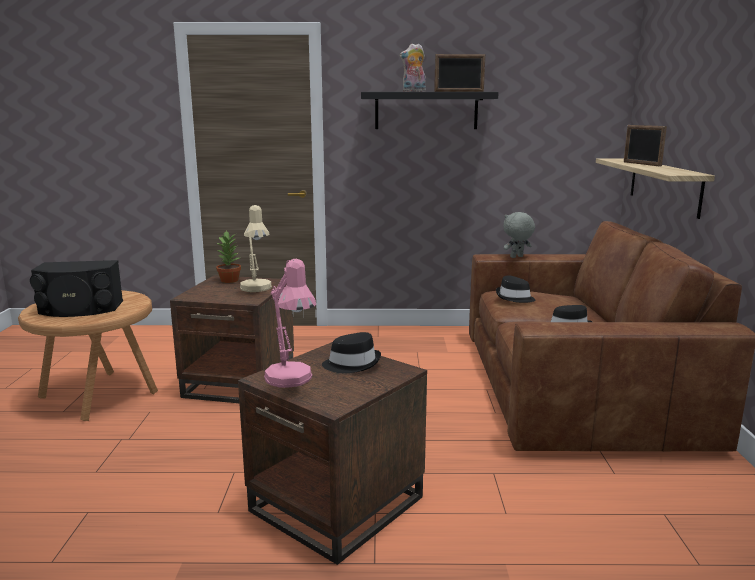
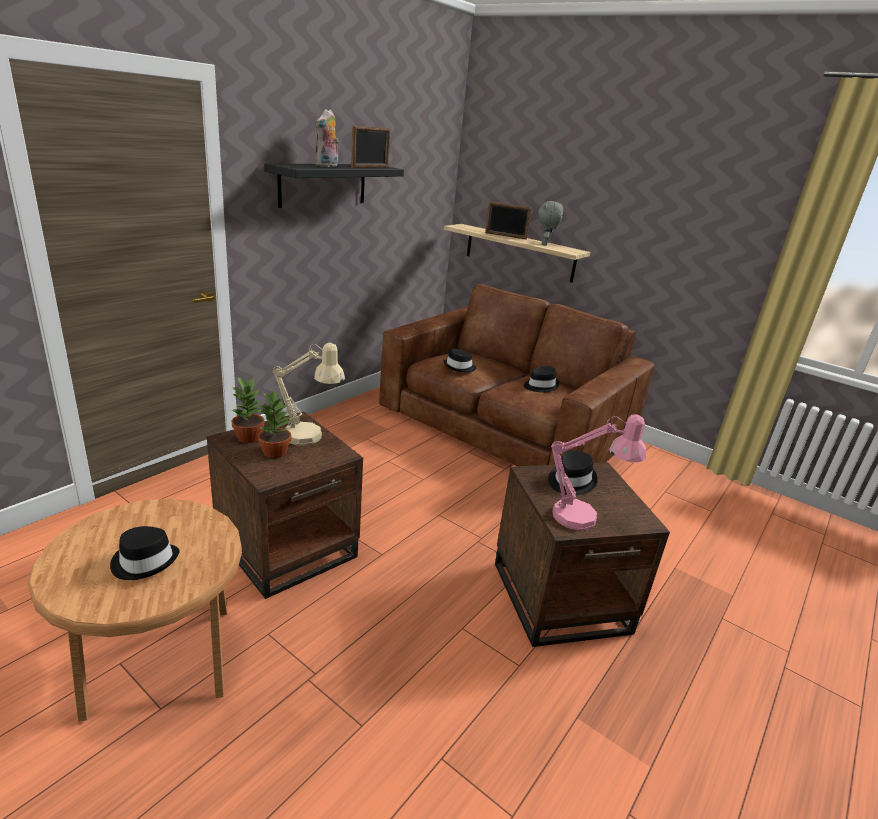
camera: 55 degrees left, 10 degrees up
black speaker [30,260,123,317] -> black hat [110,526,180,580]
grey plush toy [503,212,535,258] -> grey plush toy moved to [538,201,563,246]
none -> potted plant [258,390,292,458]

